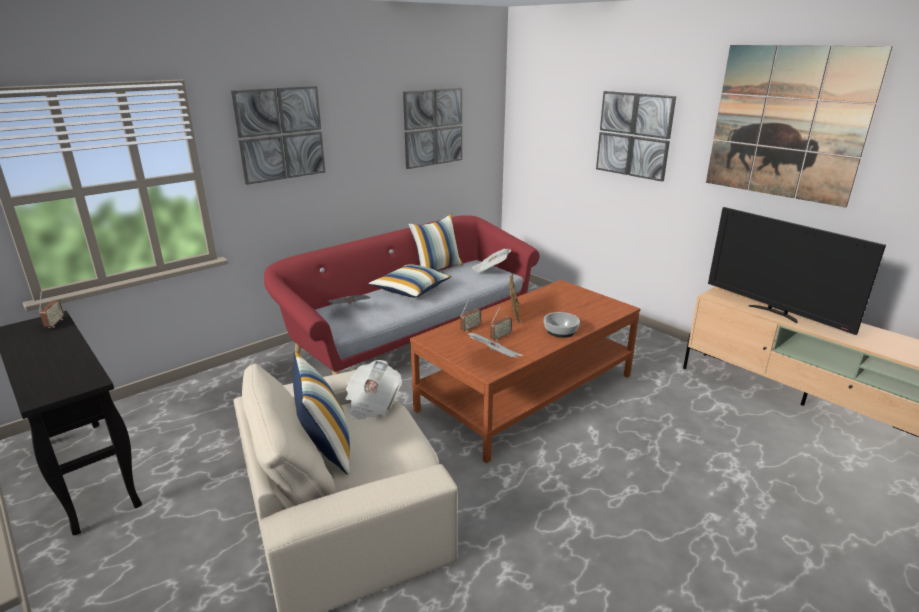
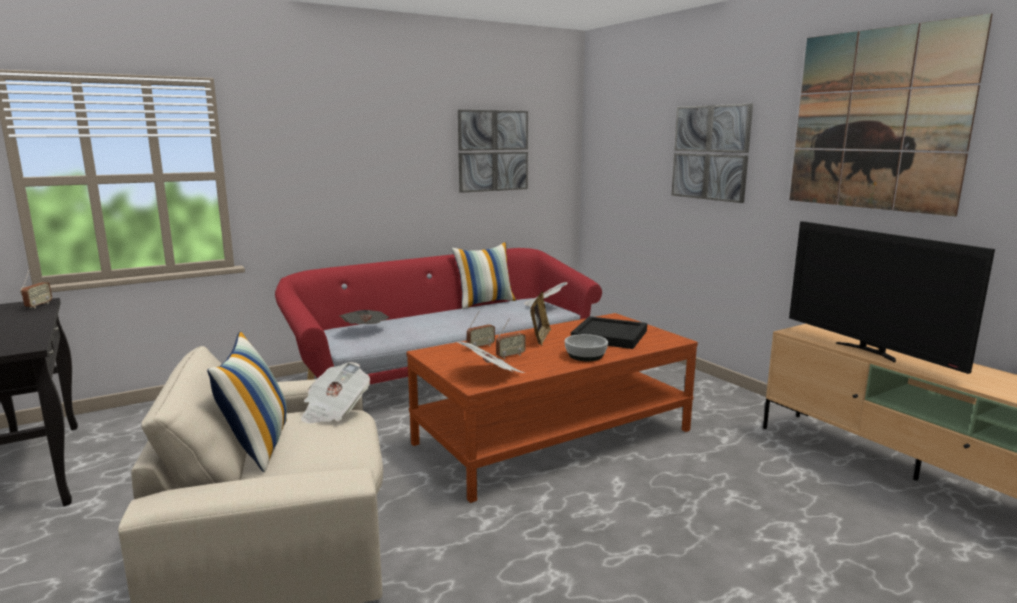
camera: 10 degrees right, 10 degrees down
picture [231,86,325,185] -> none
pillow [369,264,451,298] -> none
none -> black tray [571,316,647,349]

